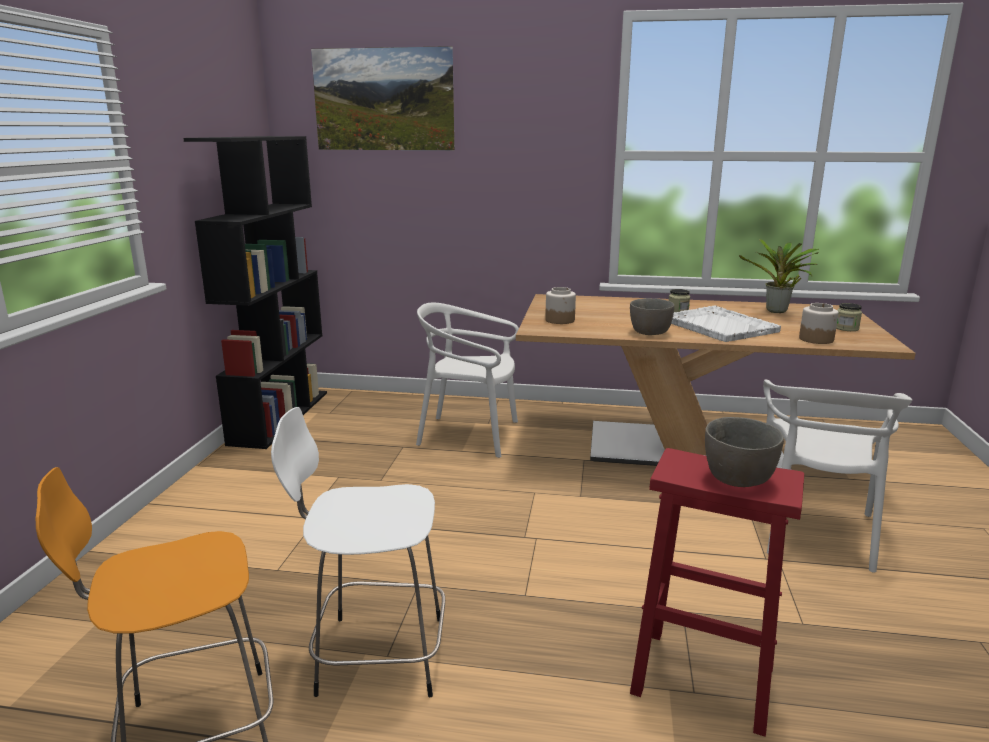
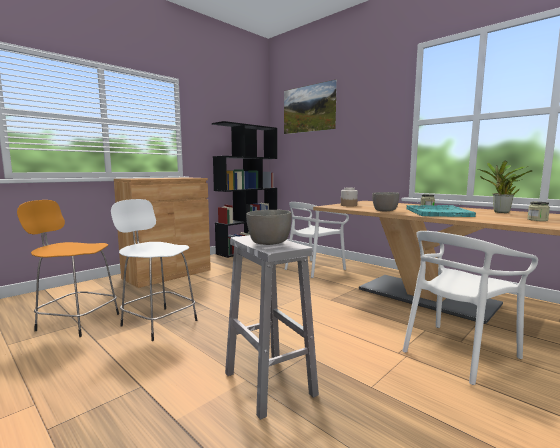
camera: 35 degrees right, 10 degrees down
white chair [416,303,519,458] -> white chair turned 90 degrees counterclockwise [285,202,349,278]
red stool [630,448,804,737] -> white stool [225,235,319,420]
white tray [671,306,781,342] -> turquoise tray [407,205,476,217]
jar [799,303,839,344] -> none
none -> brown cabinet [114,177,211,288]

